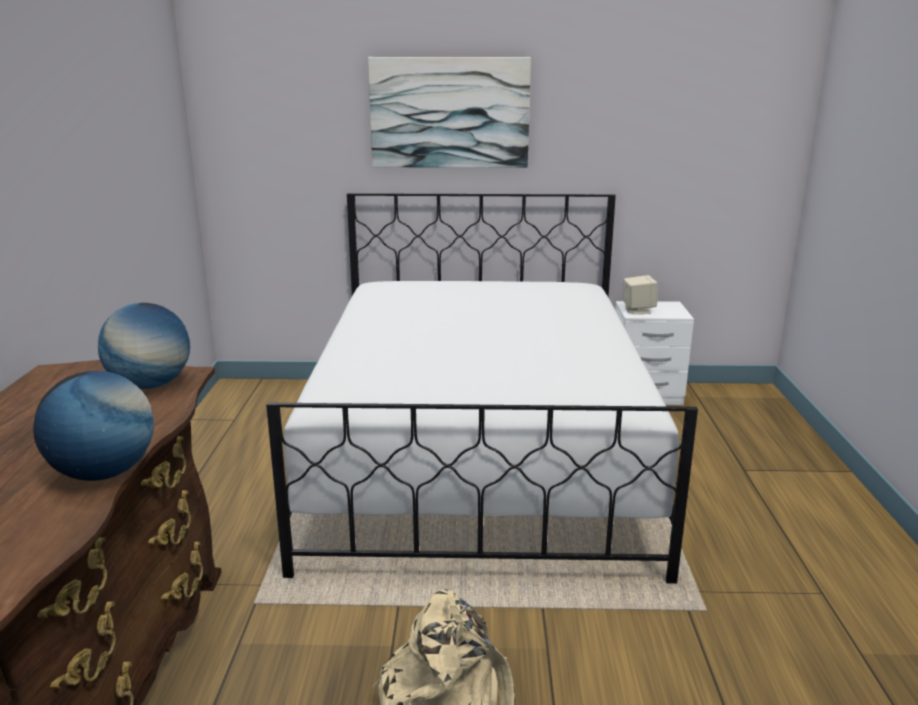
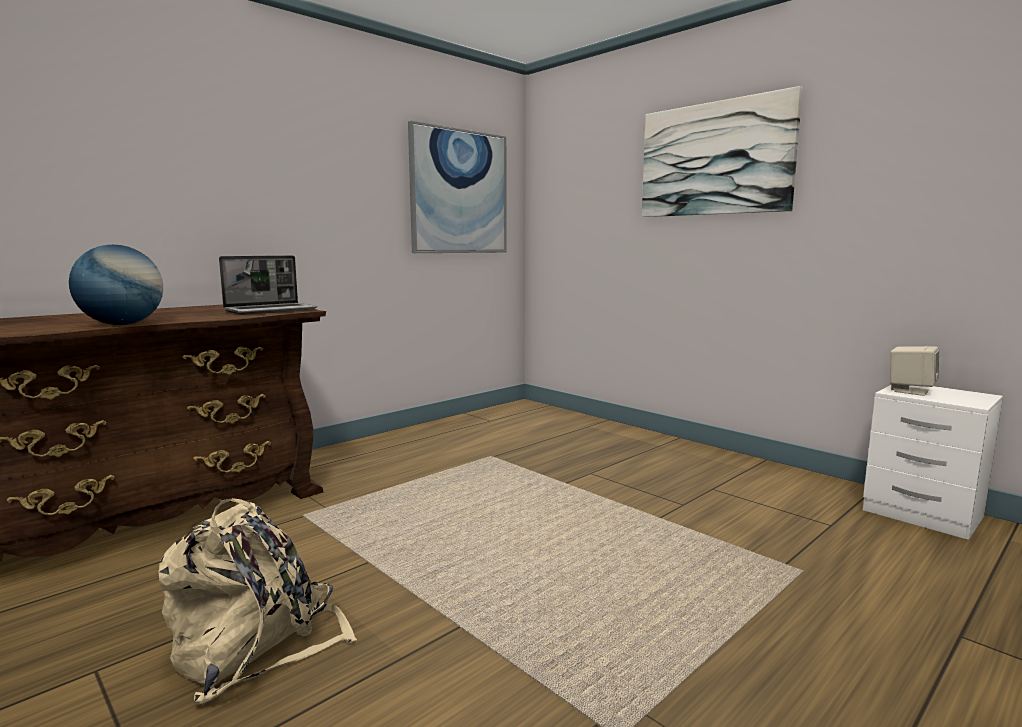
camera: 45 degrees right, 10 degrees down
globe [98,303,190,389] -> laptop [219,255,317,315]
white bed [266,193,698,584] -> none
none -> picture [408,121,507,253]

